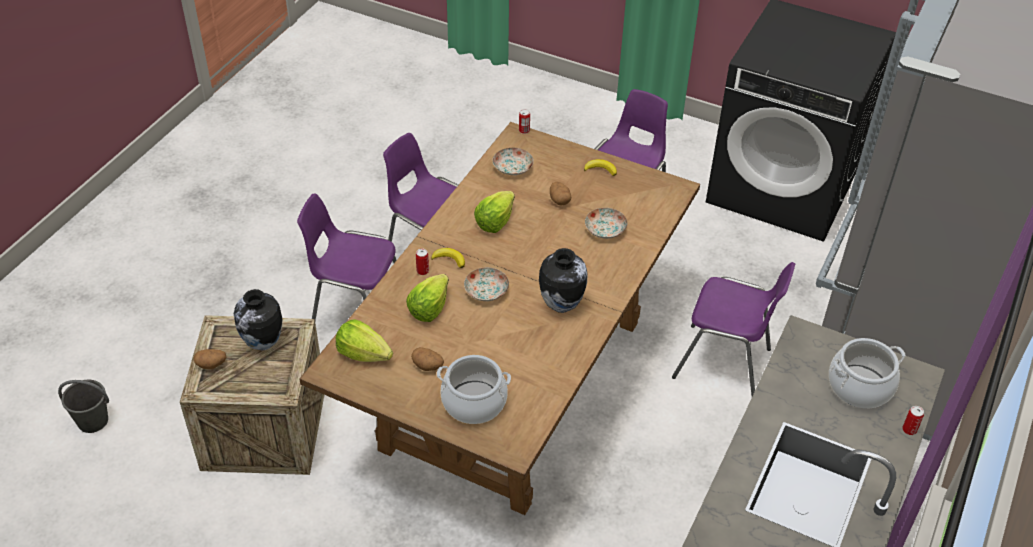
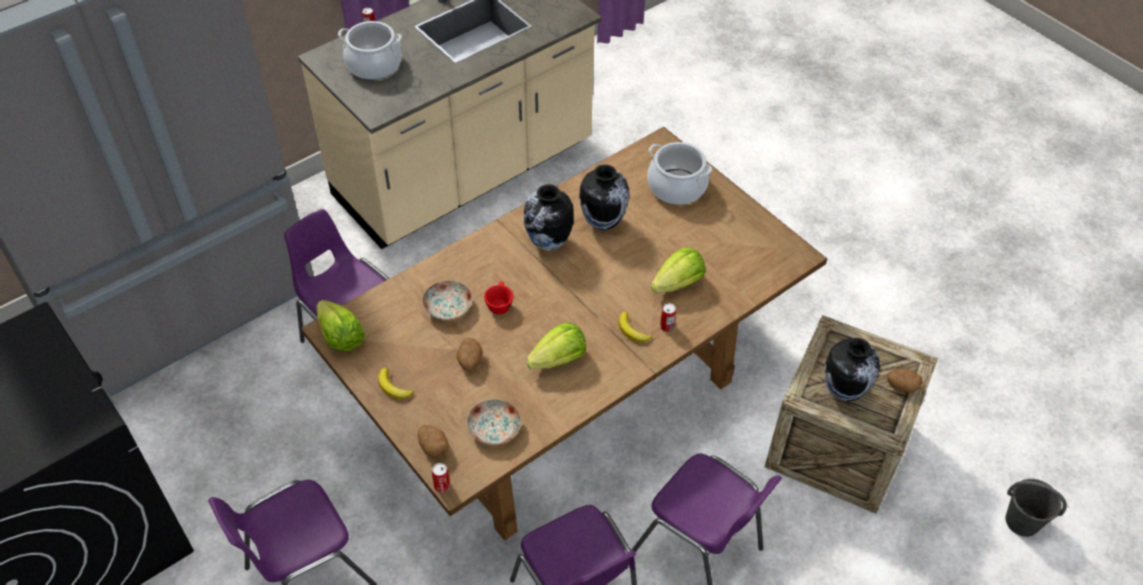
camera: 155 degrees left, 5 degrees up
lettuce [336,319,393,362] -> lettuce moved to [317,300,365,351]
potato [411,347,444,371] -> potato moved to [418,425,449,457]
plate [464,267,509,301] -> none
none -> red cup [484,281,513,315]
none -> vase [579,164,629,231]

